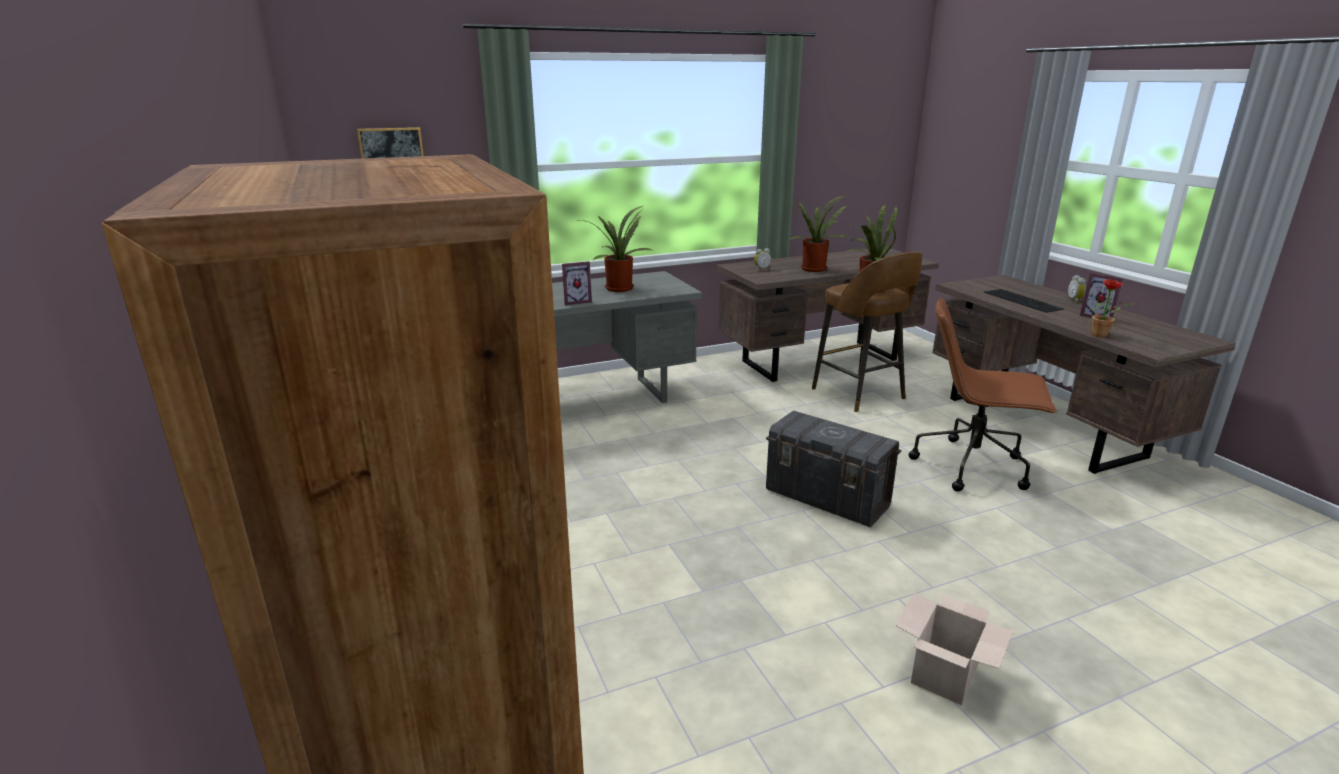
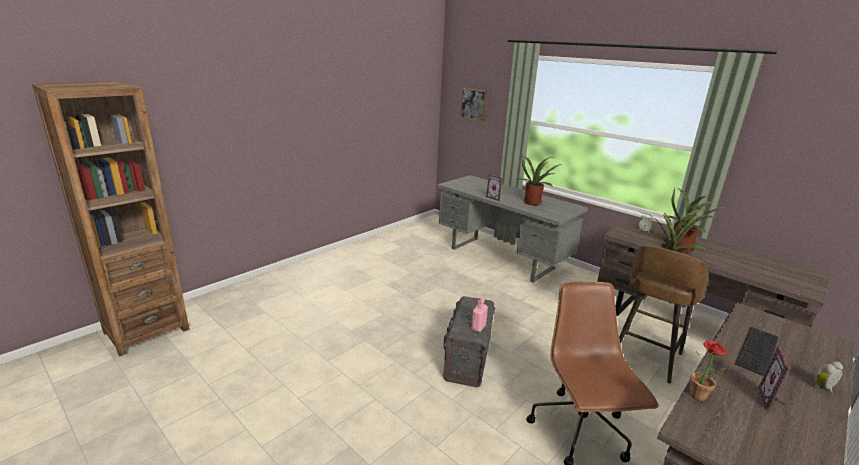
camera: 65 degrees right, 0 degrees up
cardboard box [895,592,1013,705] -> none
none -> pink bottle [471,297,488,332]

